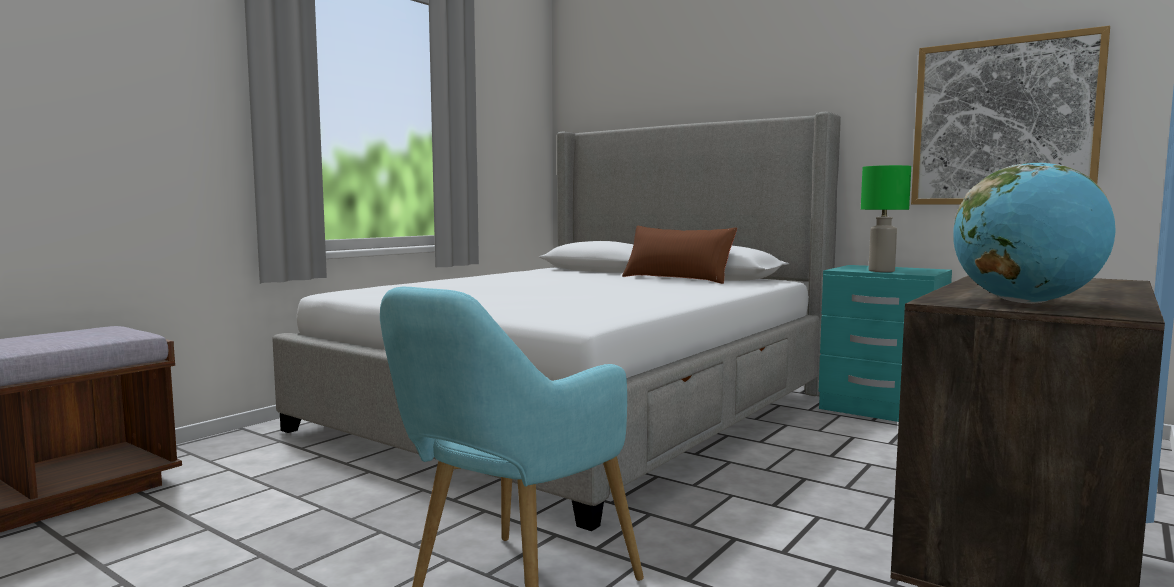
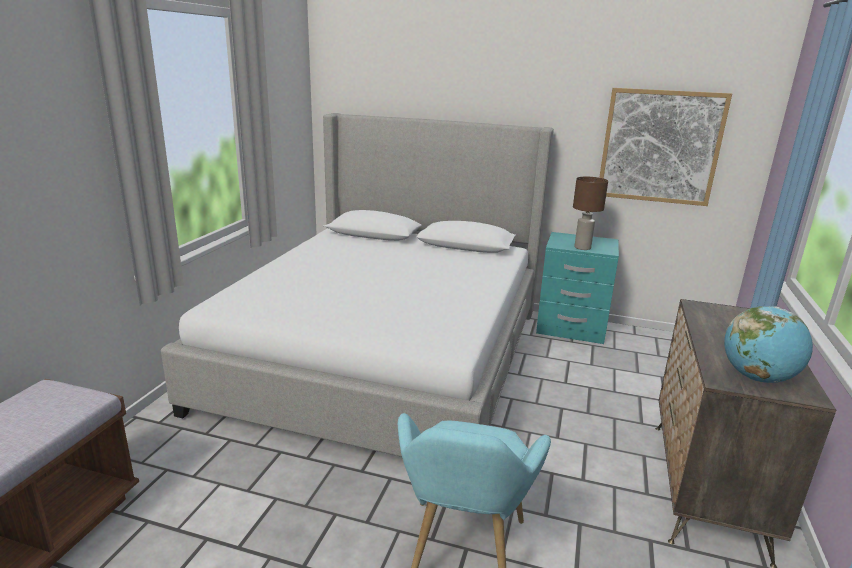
camera: 20 degrees left, 15 degrees up
brown pillow [622,226,737,284] -> none
green table lamp [861,165,911,272] -> brown table lamp [573,177,608,250]

